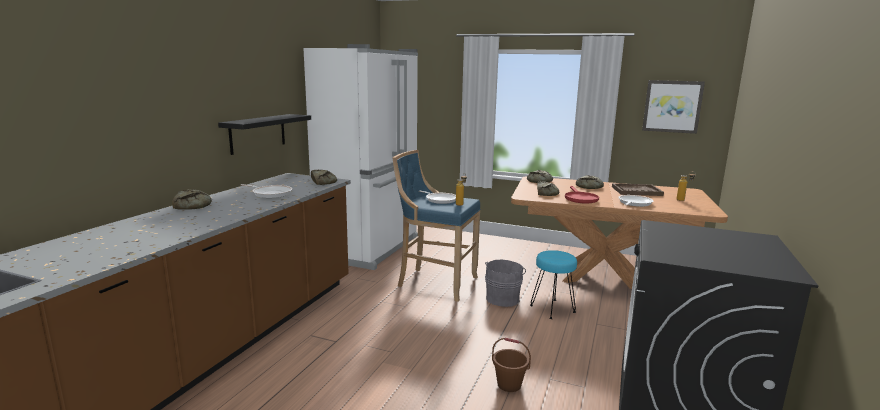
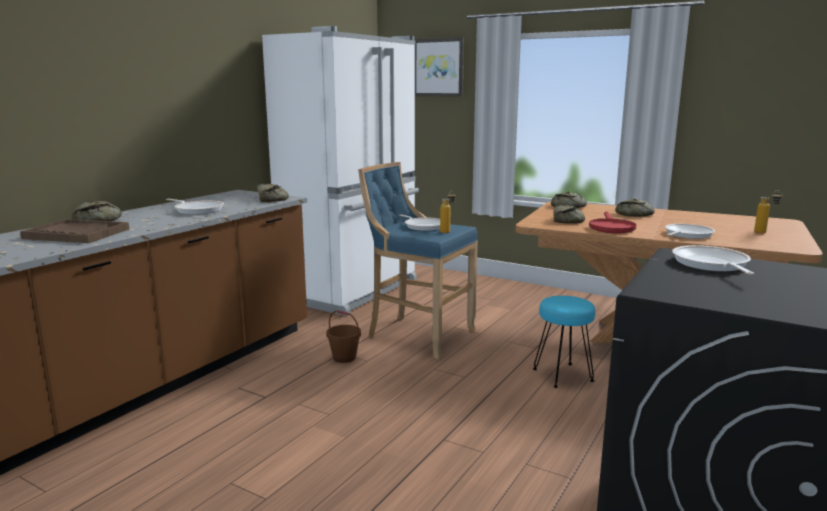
camera: 10 degrees right, 0 degrees up
black shelf [218,114,311,155] -> none
grey bucket [485,260,526,307] -> none
brown bucket [492,338,531,392] -> brown bucket moved to [326,310,361,363]
brown tray [612,183,664,196] -> brown tray moved to [20,219,129,243]
picture [642,80,705,134] -> picture moved to [414,37,464,97]
none -> frying pan [672,245,754,275]

